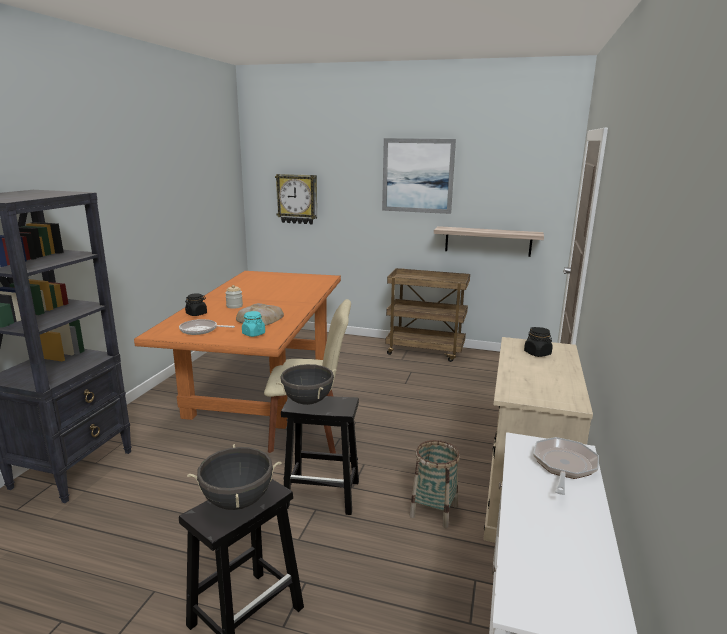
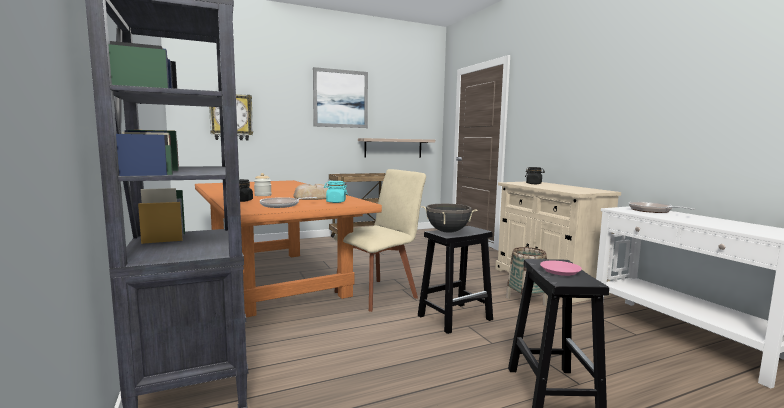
camera: 40 degrees left, 10 degrees down
black cooking pot [187,444,282,510] -> pink plate [540,261,582,276]

